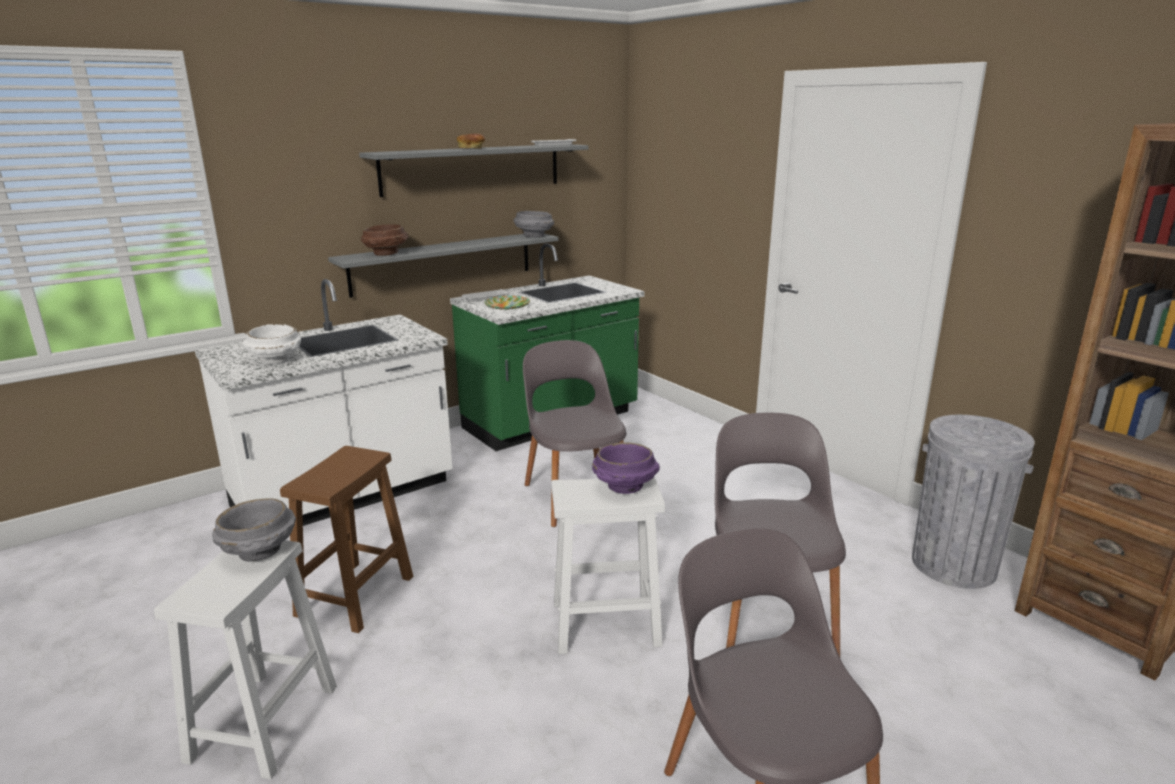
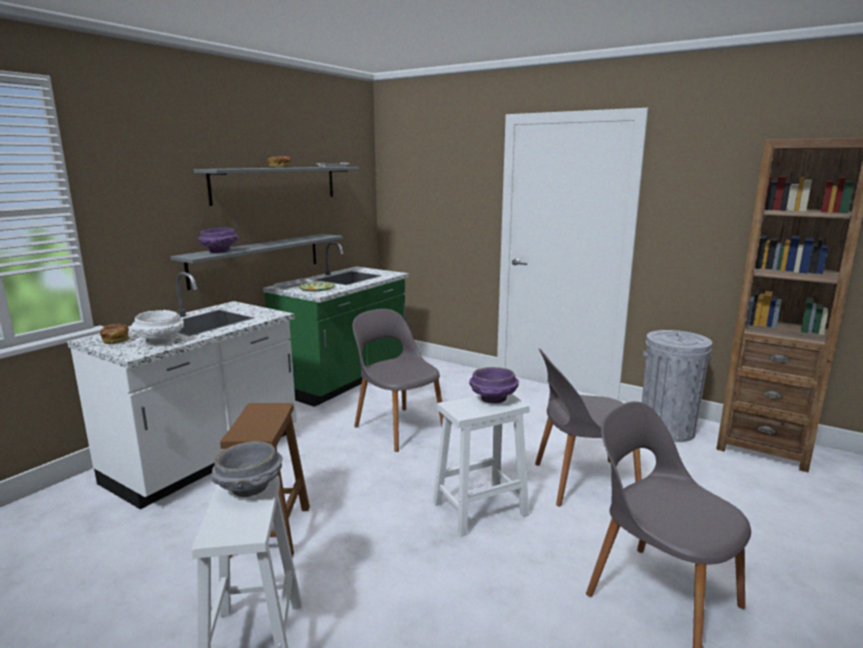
camera: 20 degrees left, 5 degrees down
brown bowl [361,224,409,256] -> purple bowl [198,228,239,253]
grey bowl [514,211,554,238] -> none
grey chair [715,413,846,657] -> grey chair turned 75 degrees counterclockwise [535,348,642,506]
none -> bread [100,323,130,344]

